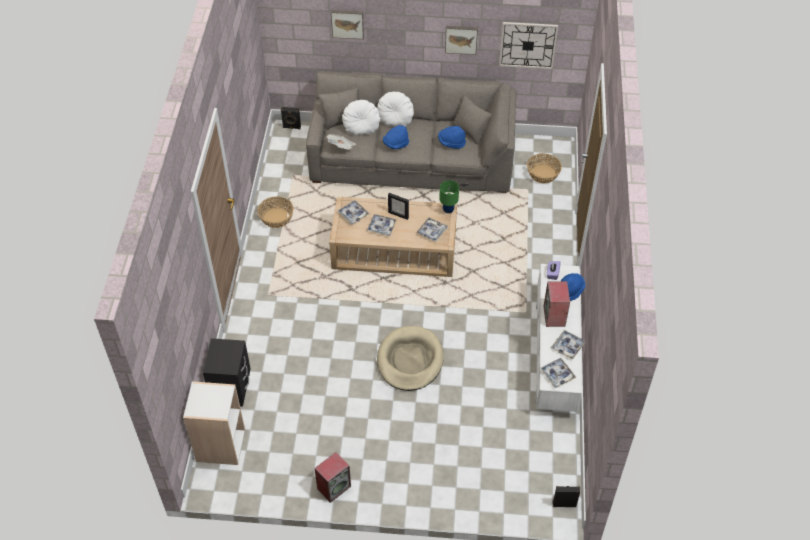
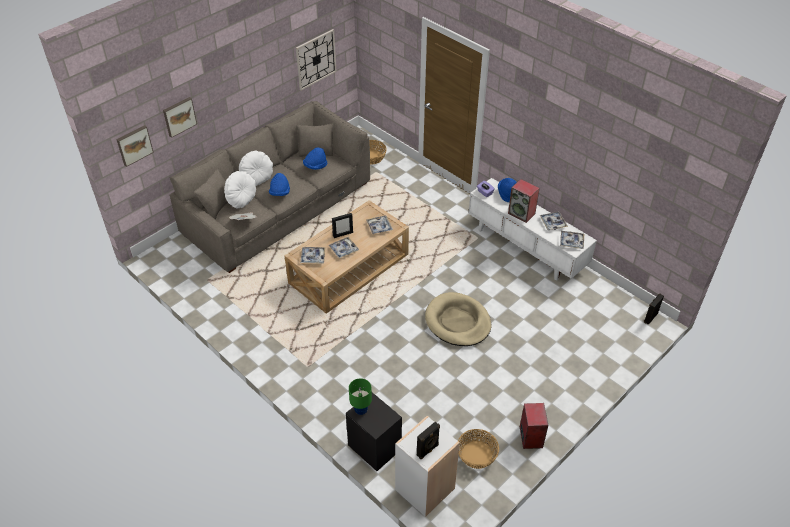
camera: 50 degrees left, 5 degrees down
basket [257,196,294,228] -> basket moved to [458,429,499,469]
black speaker [281,107,301,129] -> black speaker moved to [417,422,440,459]
green table lamp [439,180,459,213] -> green table lamp moved to [349,379,372,415]
picture [445,26,478,55] -> picture moved to [116,125,154,167]

